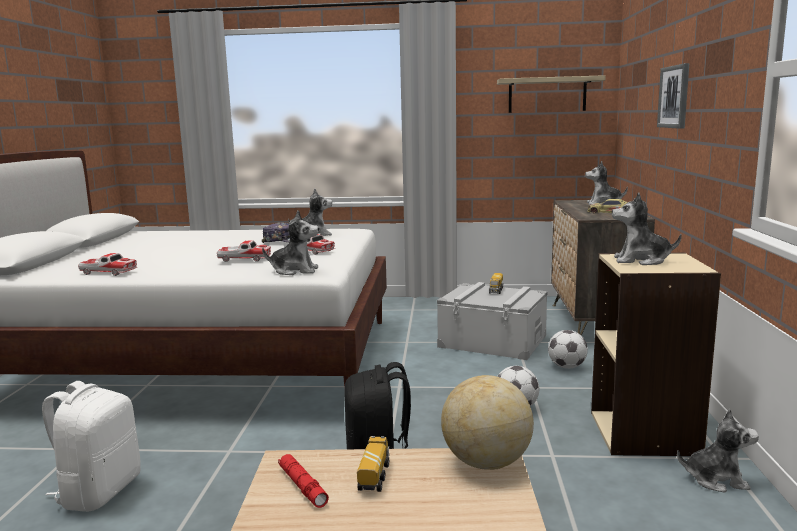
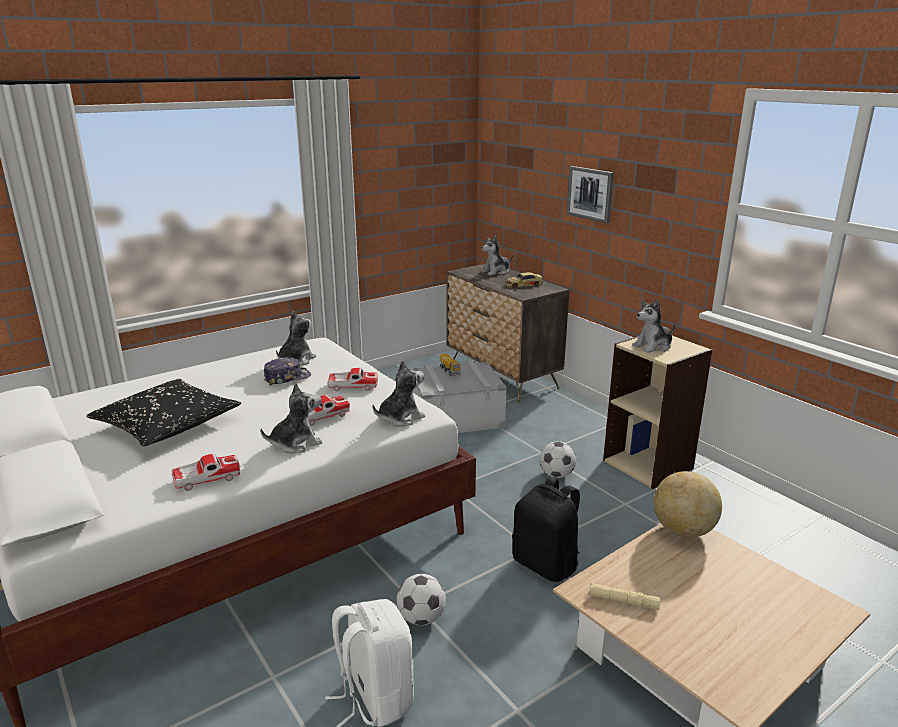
camera: 40 degrees left, 10 degrees up
red flashlight [278,454,329,508] -> beige flashlight [589,583,661,610]
toy truck [357,436,390,492] -> none
shelf [497,75,606,113] -> none
football [548,330,588,369] -> football moved to [397,574,446,625]
plush toy [677,409,759,493] -> plush toy moved to [260,382,322,453]
none -> black pillow [86,379,241,446]

